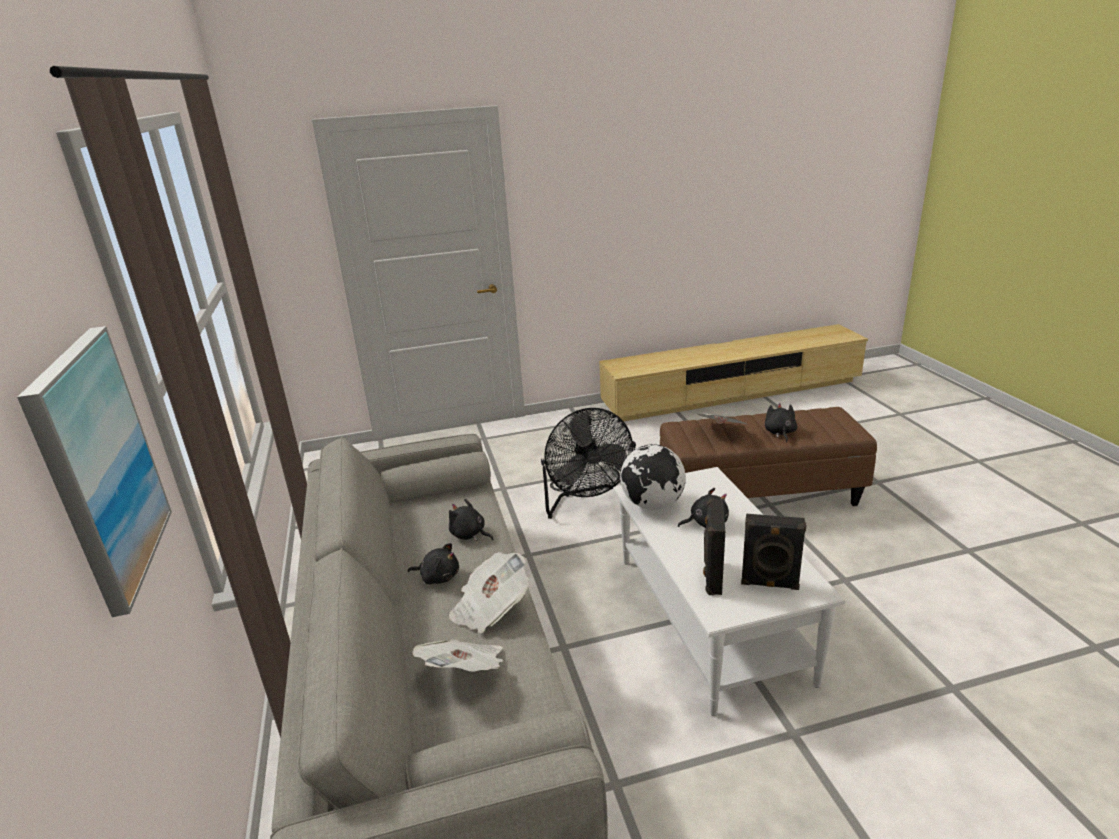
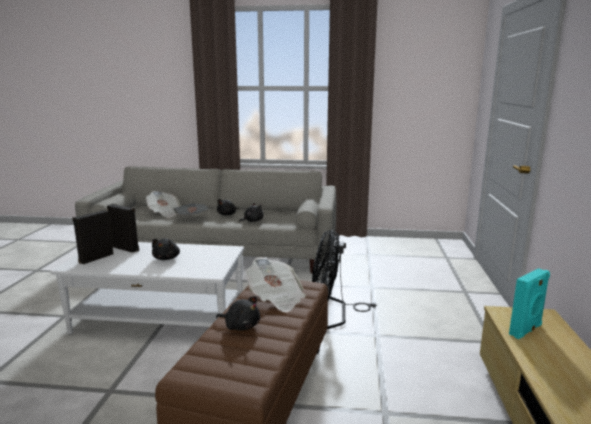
camera: 110 degrees right, 10 degrees down
picture [17,326,172,617] -> none
globe [620,444,686,510] -> none
none -> turquoise speaker [509,268,550,339]

